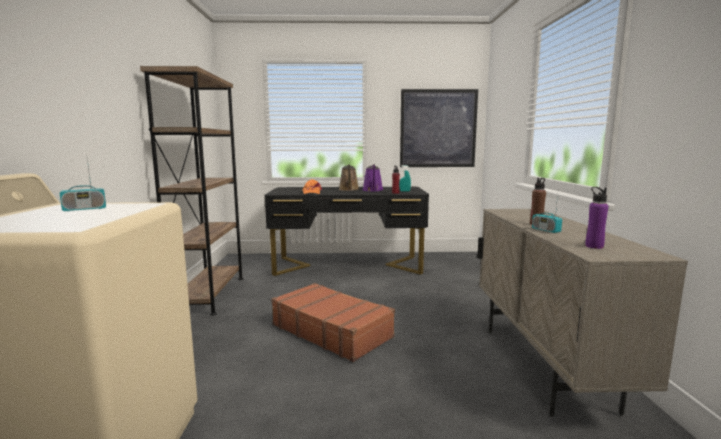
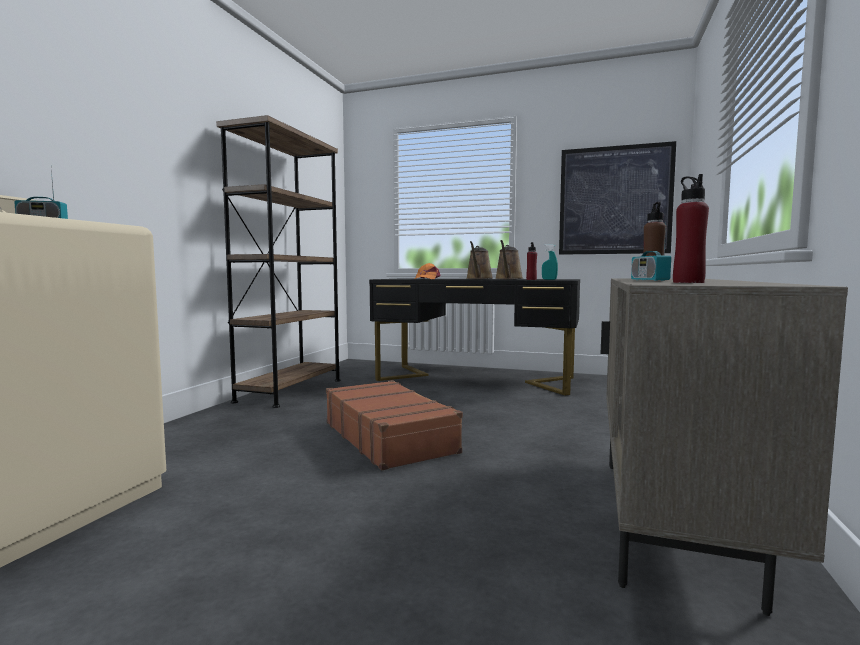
camera: 20 degrees right, 5 degrees down
purple watering can [363,164,384,191] -> brown watering can [496,240,523,279]
purple bottle [585,187,608,249] -> red bottle [673,174,709,283]

